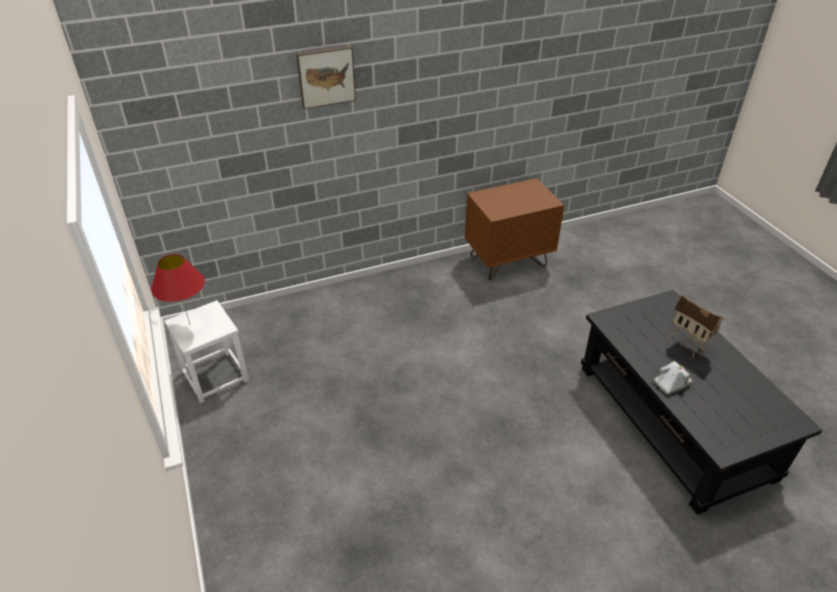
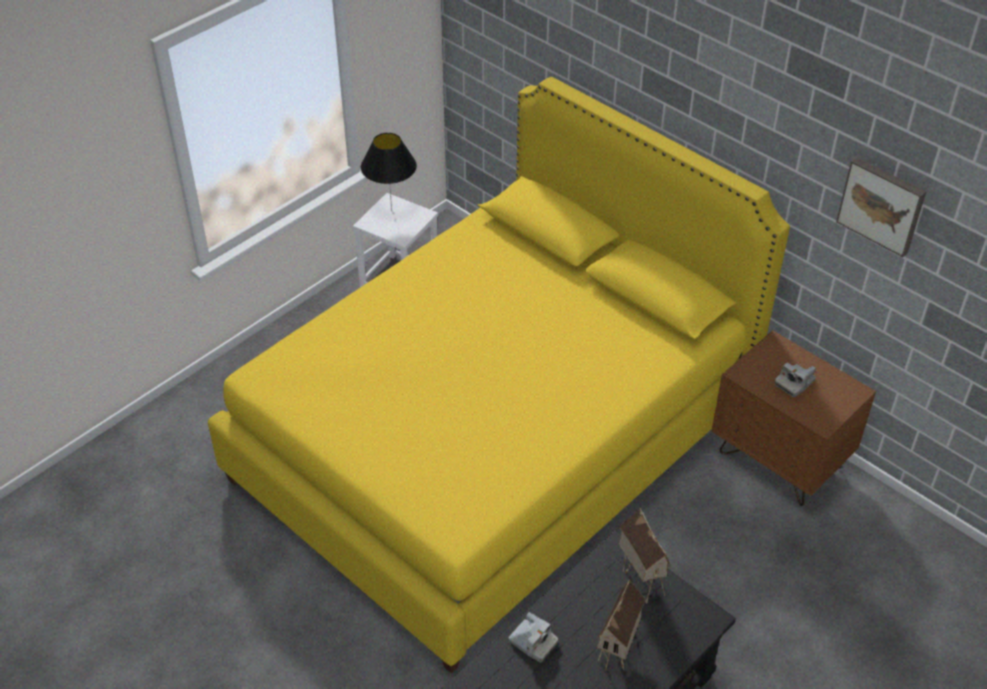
camera: 65 degrees right, 5 degrees up
red table lamp [151,254,205,324] -> black table lamp [361,133,417,212]
picture [296,45,356,109] -> picture moved to [836,157,926,257]
none -> yellow bed [208,77,790,673]
none -> toy house [619,508,671,604]
none -> camera [775,363,816,397]

